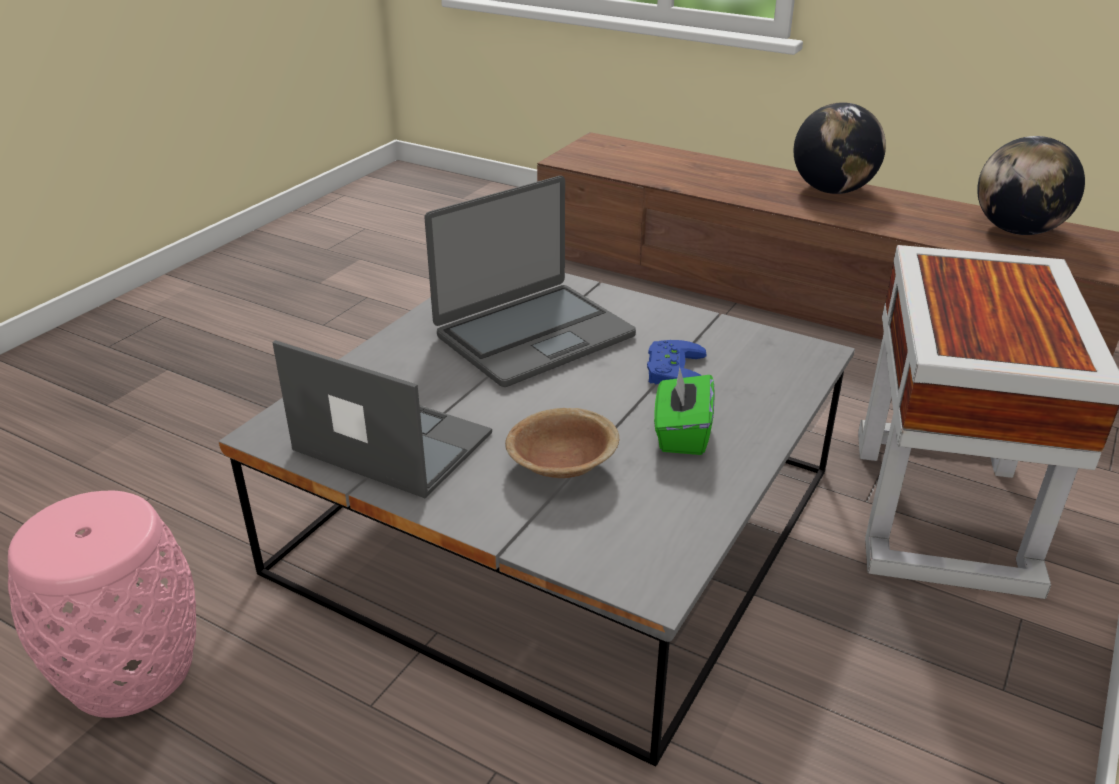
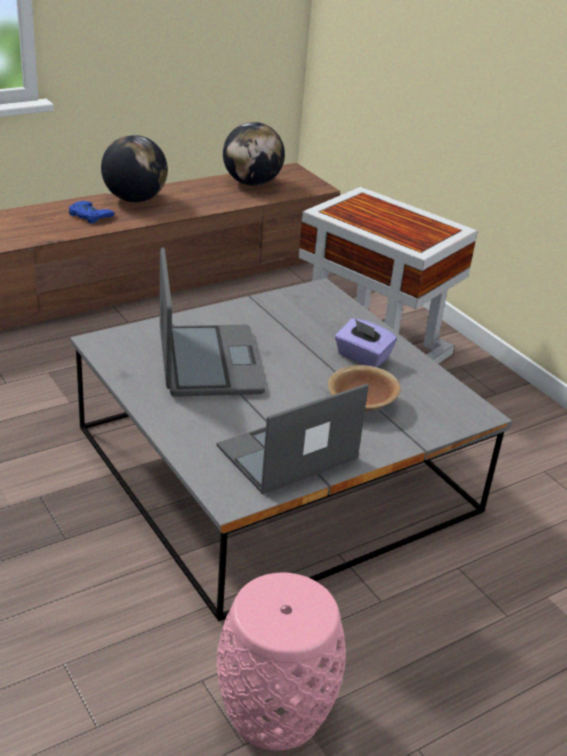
camera: 65 degrees left, 0 degrees up
blue game controller [647,340,707,385] -> blue game controller moved to [69,201,115,224]
green tissue box [654,367,714,455] -> purple tissue box [335,318,397,367]

